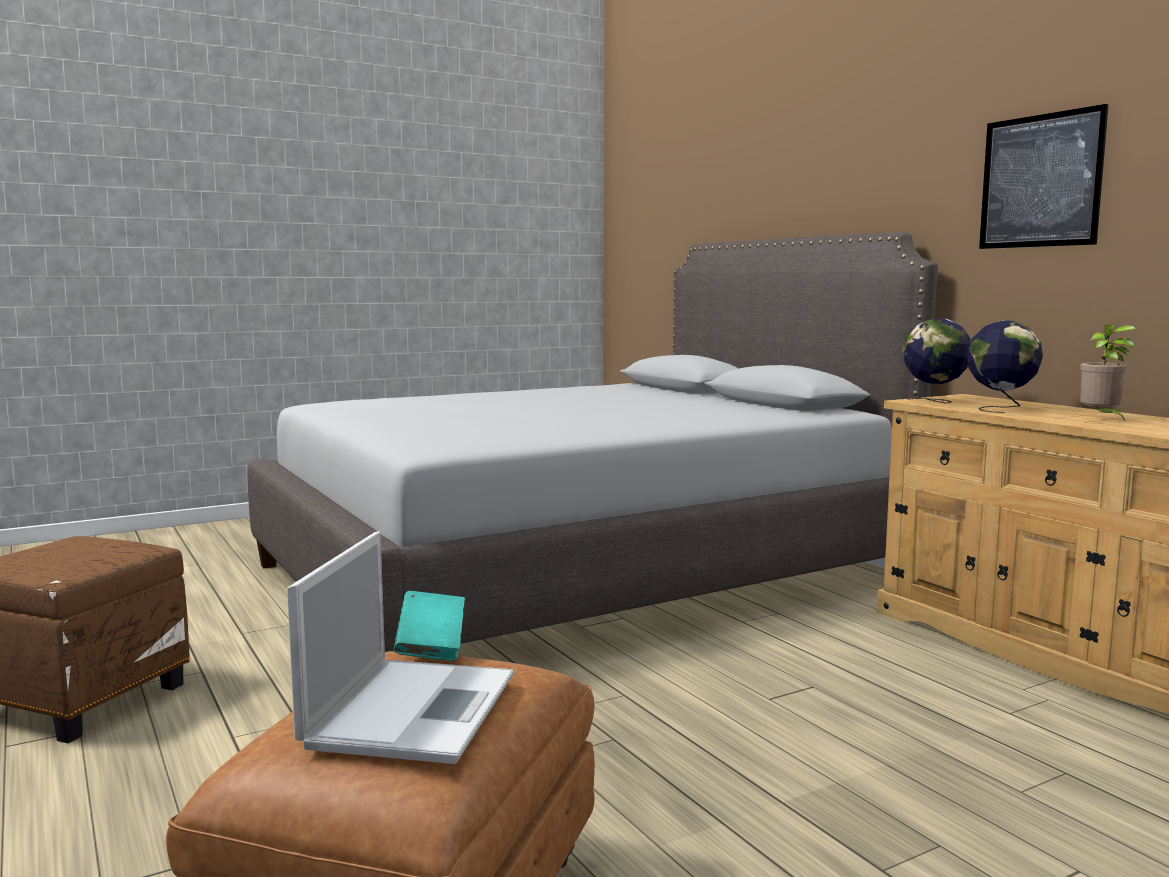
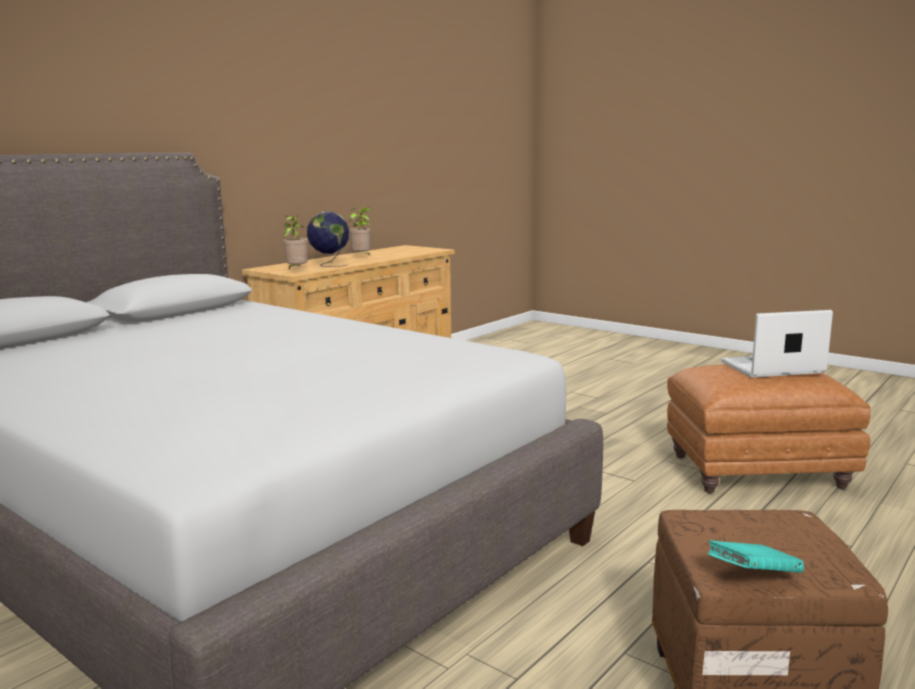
camera: 110 degrees left, 5 degrees up
turquoise book [394,591,465,661] -> turquoise book moved to [707,540,804,573]
globe [903,318,971,403] -> potted plant [283,215,308,269]
picture [979,104,1109,249] -> none

